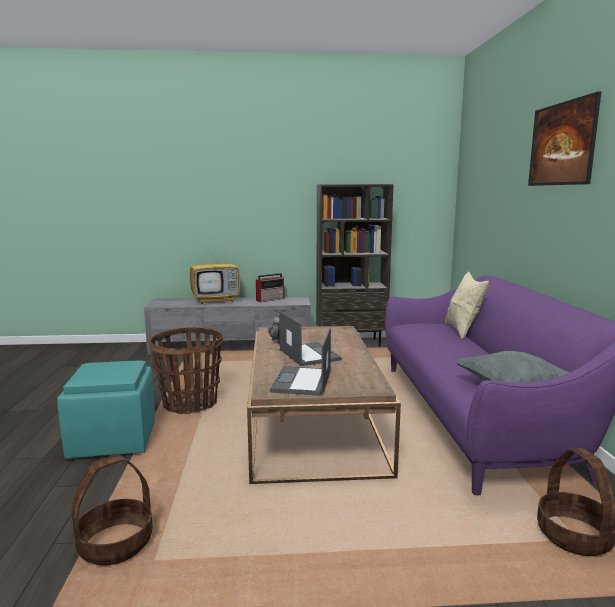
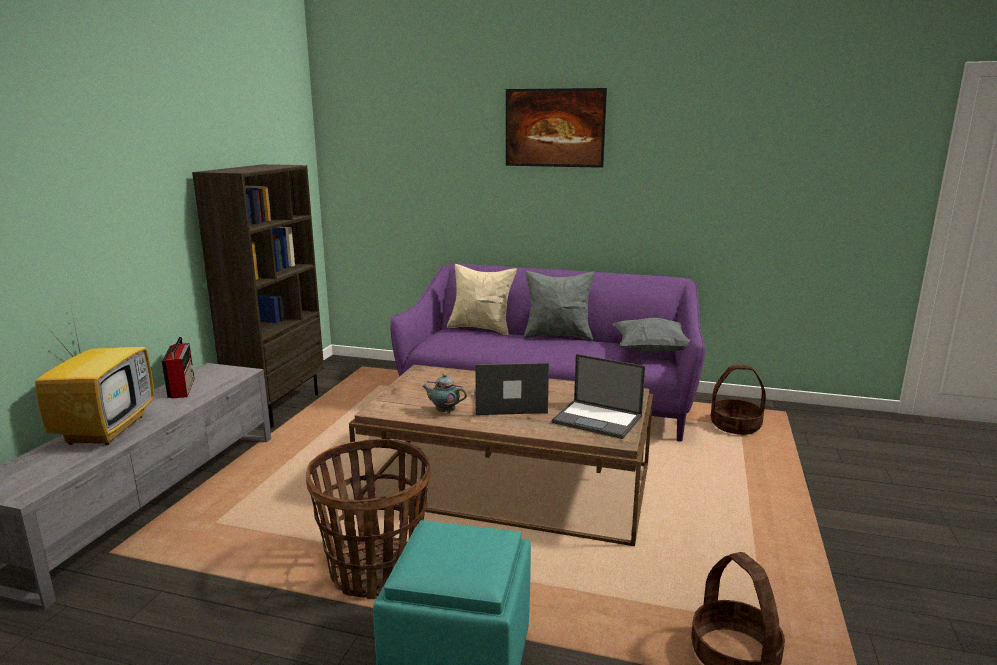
camera: 70 degrees left, 5 degrees up
none -> grey pillow [524,271,595,340]

